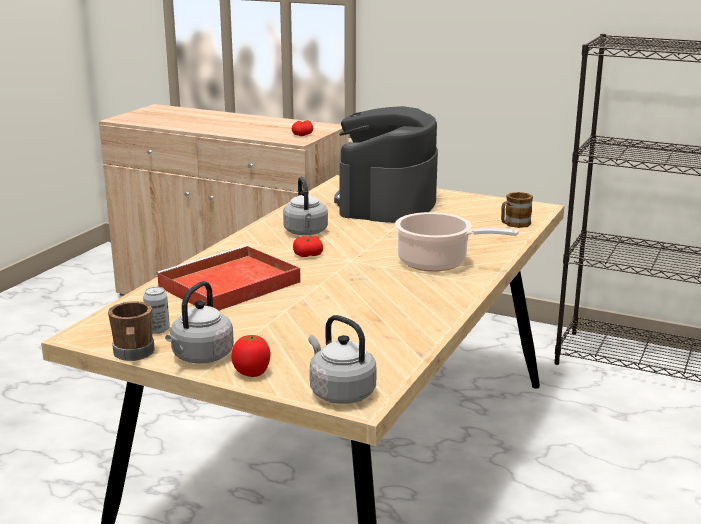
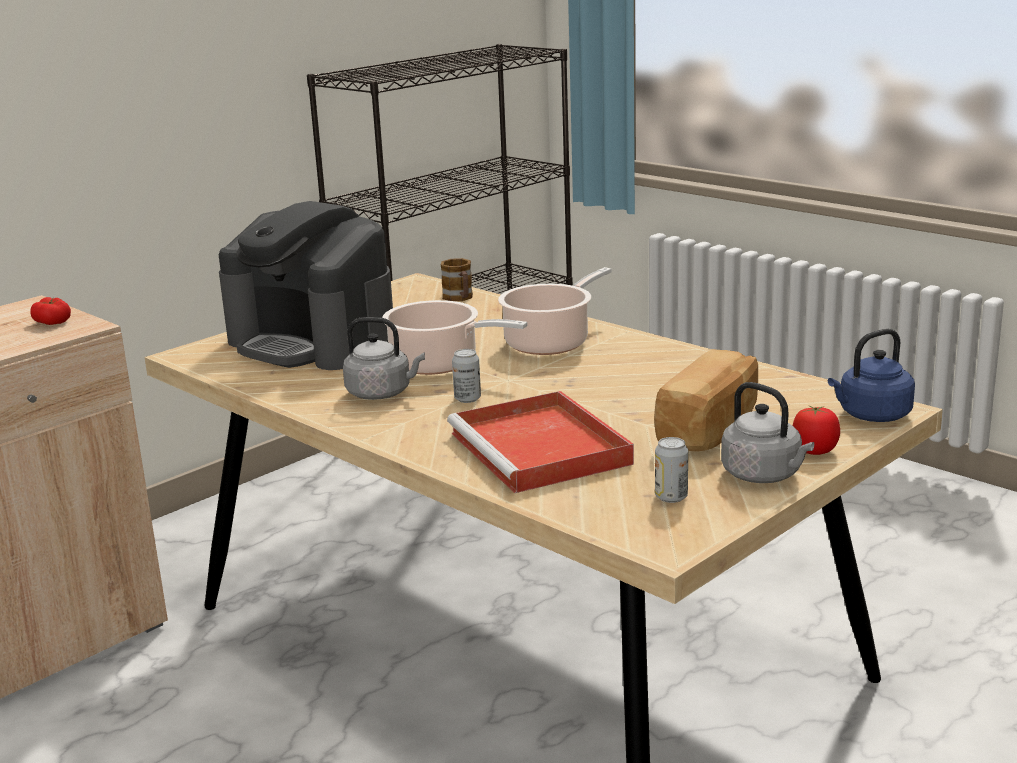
camera: 70 degrees left, 0 degrees up
brown mug [108,301,155,361] -> none
tomato [293,236,323,257] -> can [452,349,481,403]
grey kettle [308,315,377,404] -> blue kettle [828,329,915,422]
none -> cooking pot [382,300,528,375]
none -> bread [654,349,758,451]

